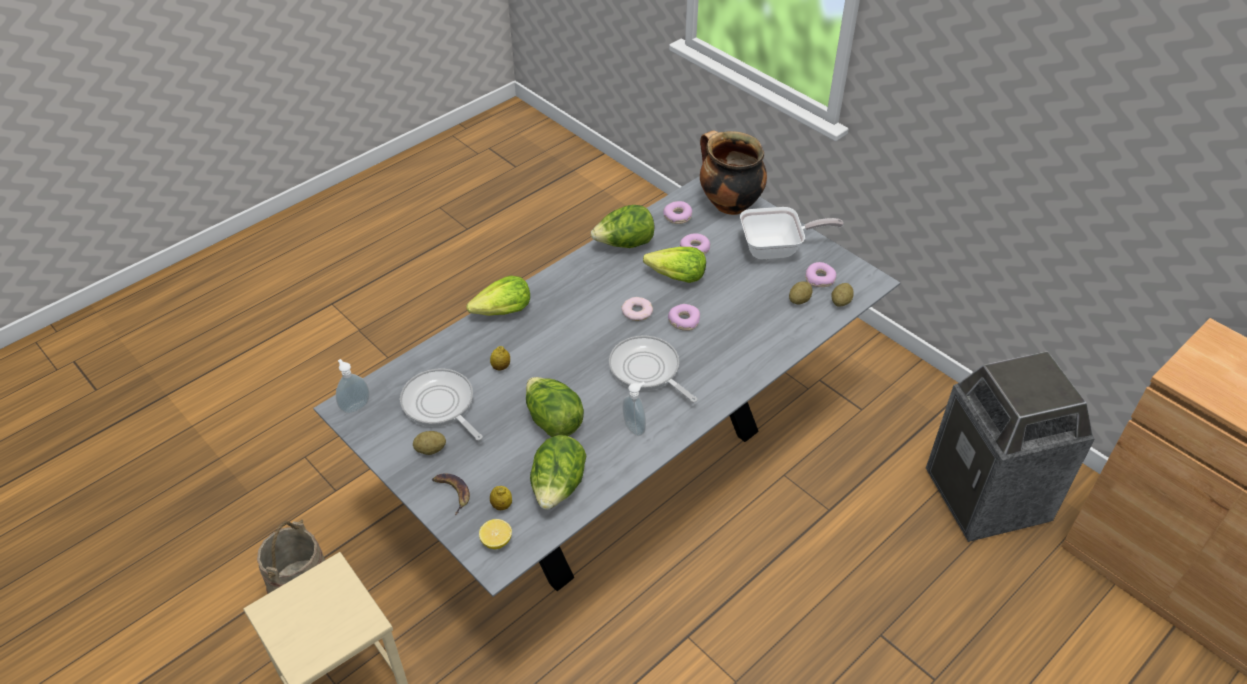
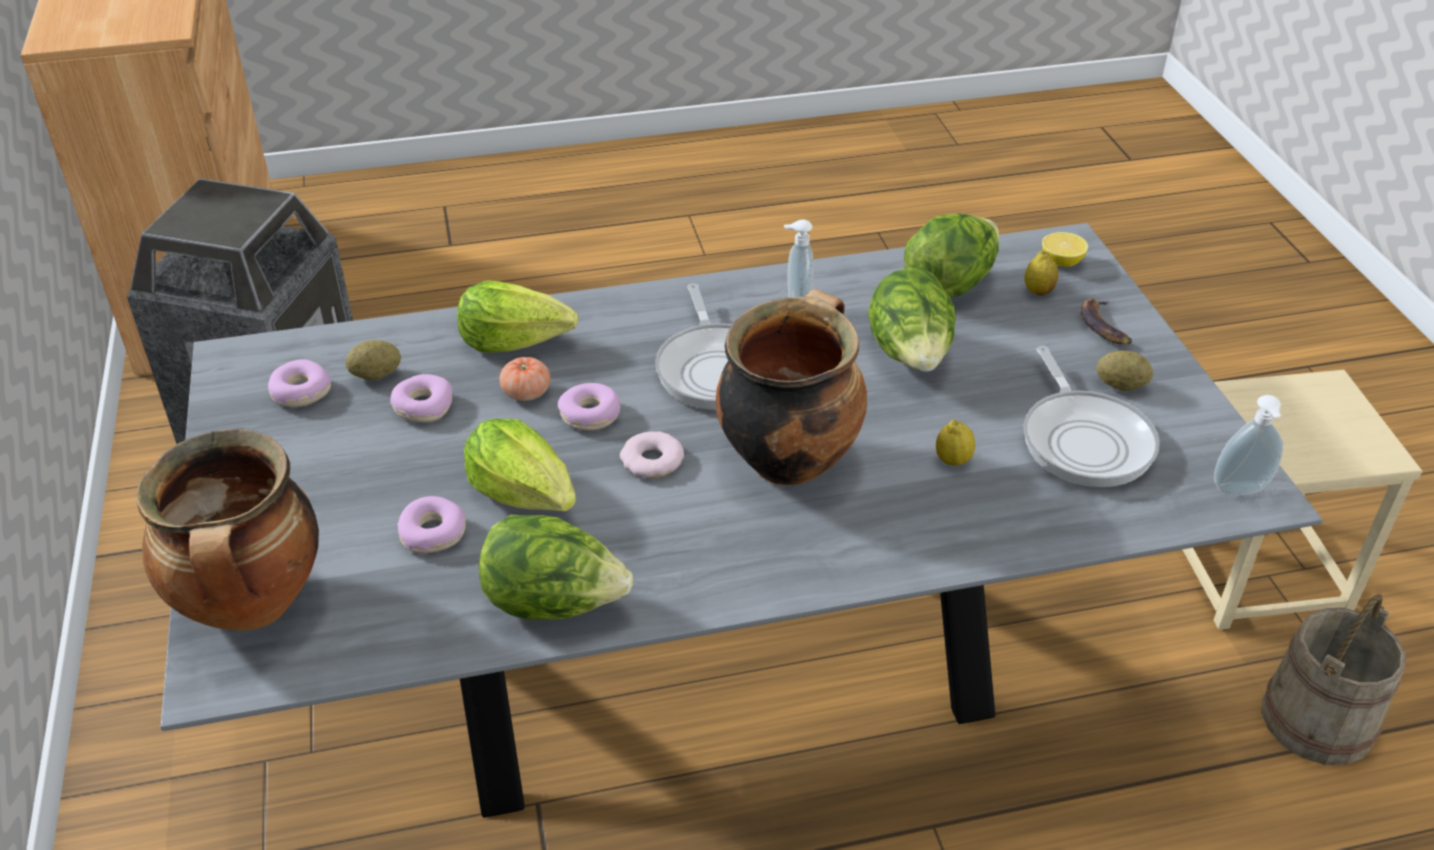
camera: 150 degrees left, 5 degrees down
lettuce [466,276,530,316] -> lettuce moved to [457,280,578,353]
donut [663,201,692,224] -> donut moved to [390,374,452,423]
frying pan [740,207,844,259] -> none
potato [831,283,854,307] -> none
none -> tomato [499,357,550,401]
none -> cooking pot [716,289,867,485]

